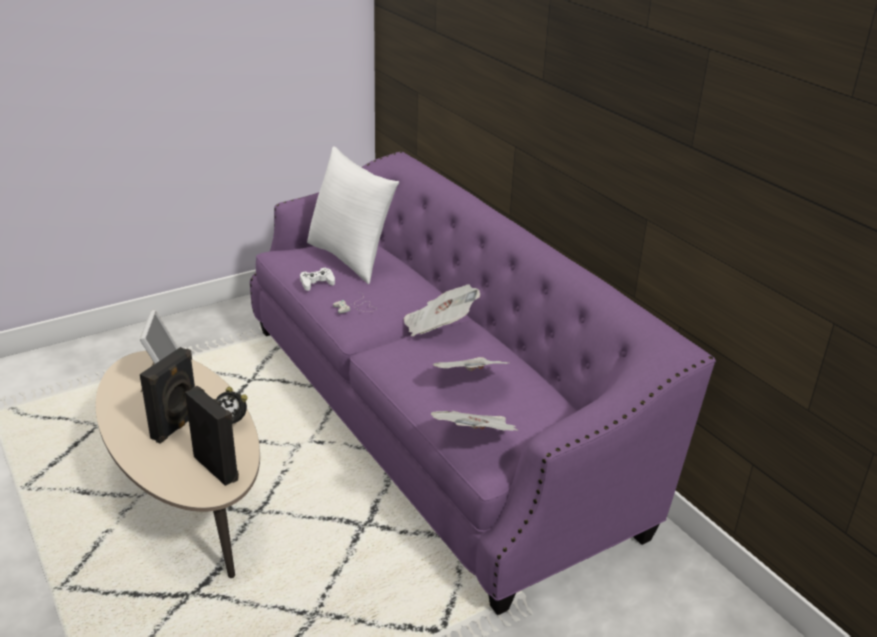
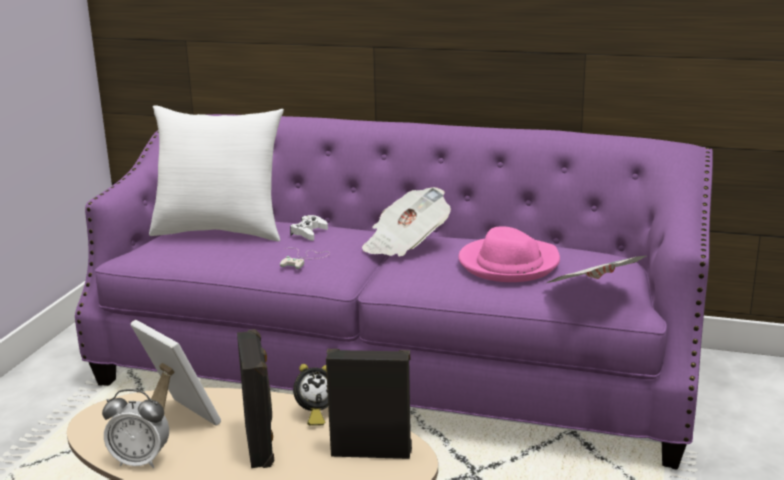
camera: 40 degrees left, 10 degrees down
white game controller [300,268,335,291] -> white game controller moved to [290,215,328,241]
newspaper [433,357,509,371] -> pink hat [458,226,560,282]
none -> alarm clock [102,389,169,468]

